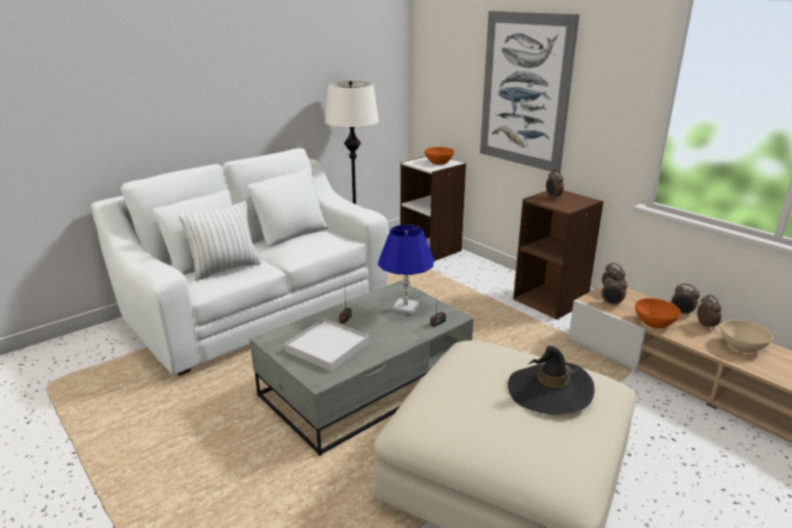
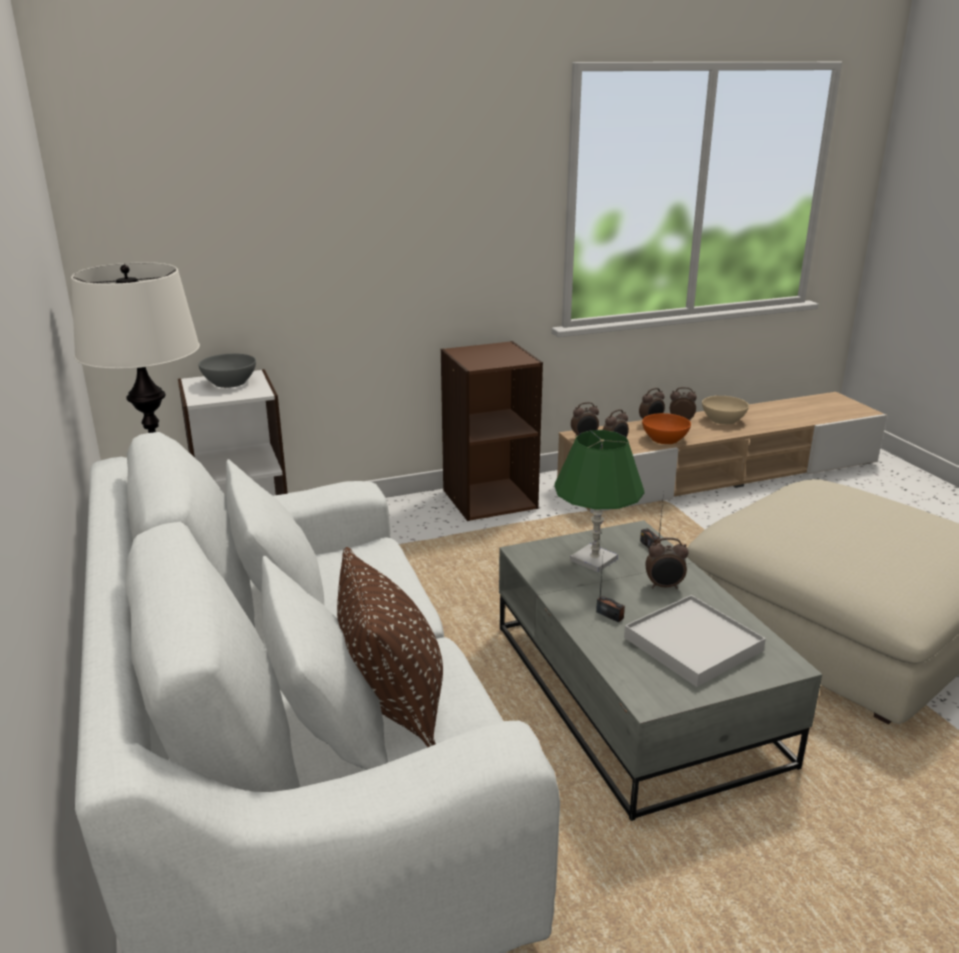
camera: 70 degrees left, 0 degrees up
white pillow [179,201,261,281] -> brown pillow [337,547,443,747]
blue table lamp [378,225,434,315] -> green table lamp [554,430,644,572]
orange bowl [424,147,454,164] -> grey bowl [198,353,256,388]
picture [480,11,580,173] -> none
black hat [508,346,595,415] -> none
alarm clock [546,169,564,200] -> alarm clock moved to [645,537,689,589]

